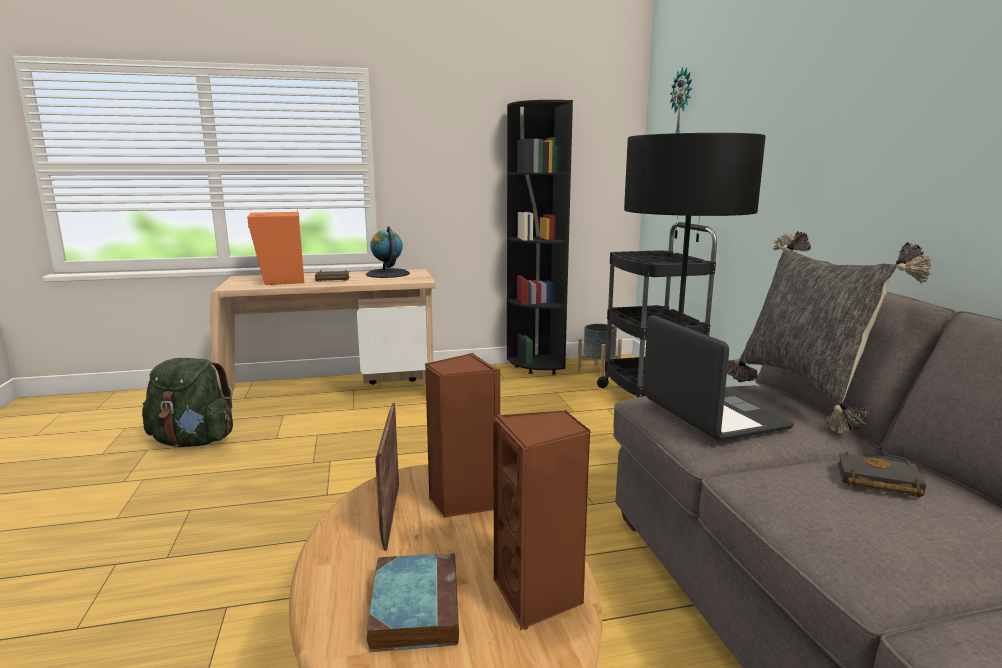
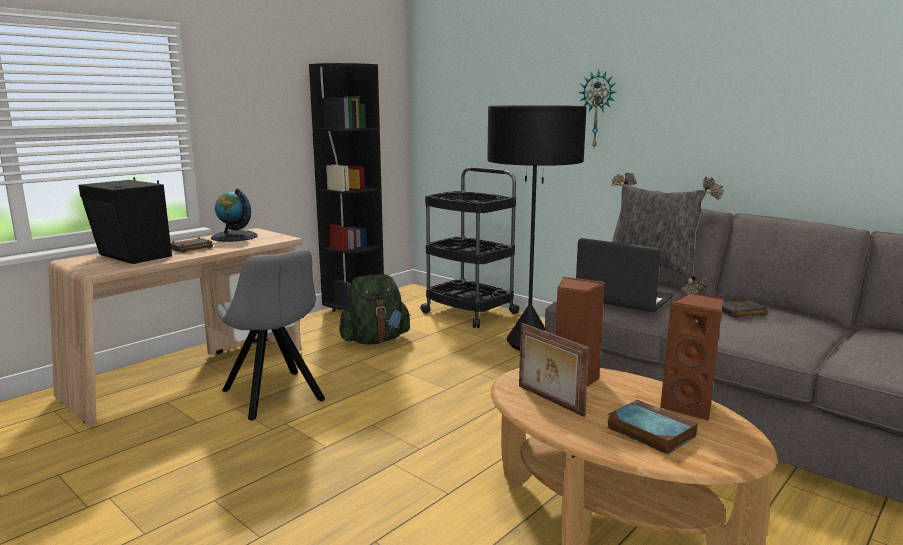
camera: 35 degrees left, 0 degrees up
green backpack [142,358,233,447] -> green backpack moved to [339,274,411,344]
orange speaker [247,209,304,285] -> black speaker [79,177,172,264]
grey planter [577,324,622,377] -> none
wall clock [670,67,692,133] -> wall clock moved to [579,70,616,148]
none -> grey chair [216,249,325,421]

